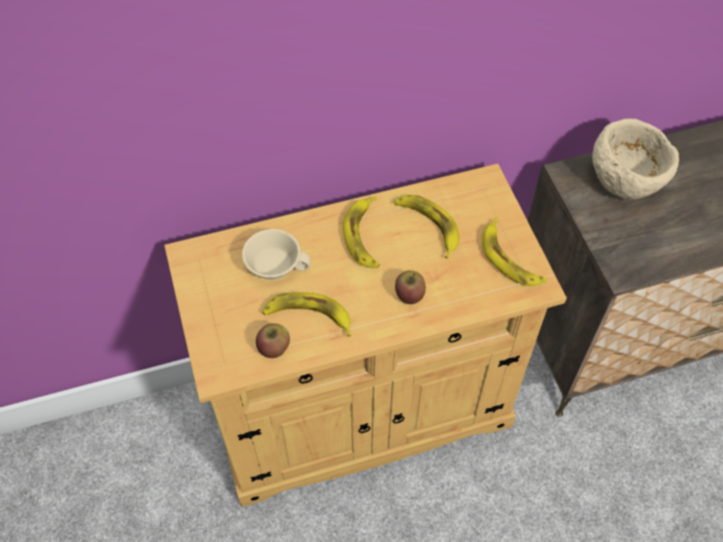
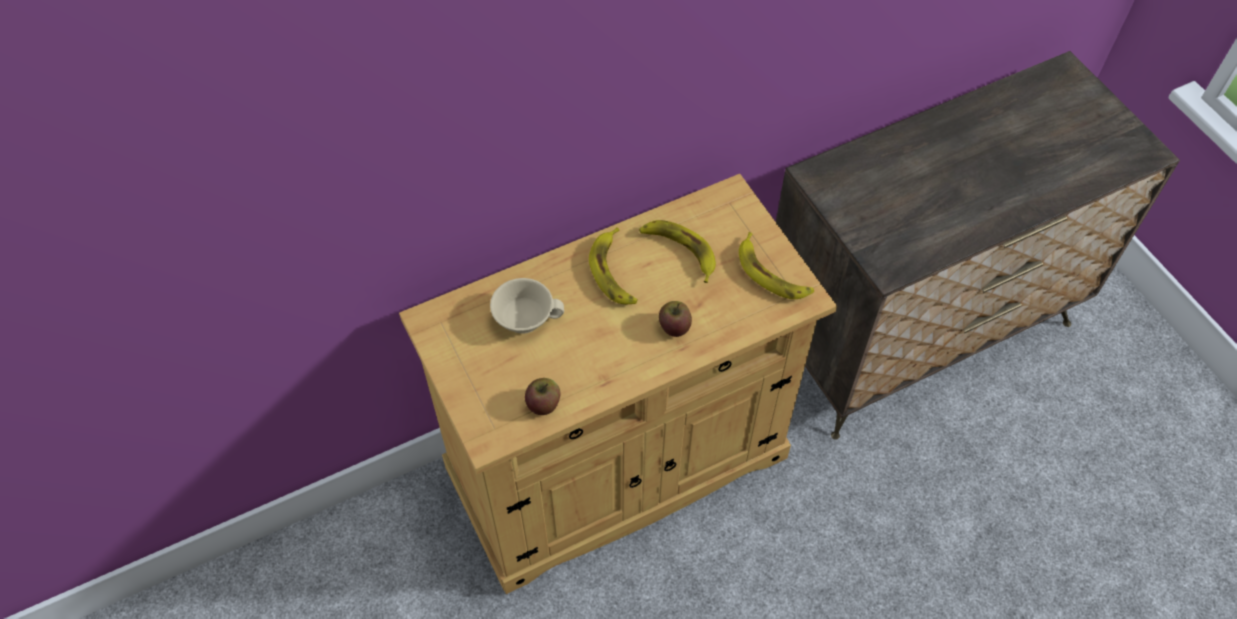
camera: 10 degrees left, 0 degrees up
banana [262,292,351,337] -> none
beige bowl [592,119,679,200] -> none

